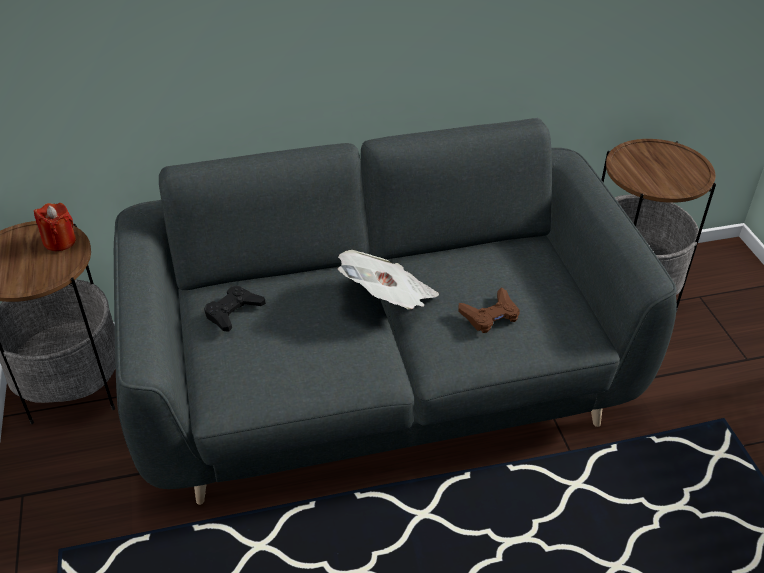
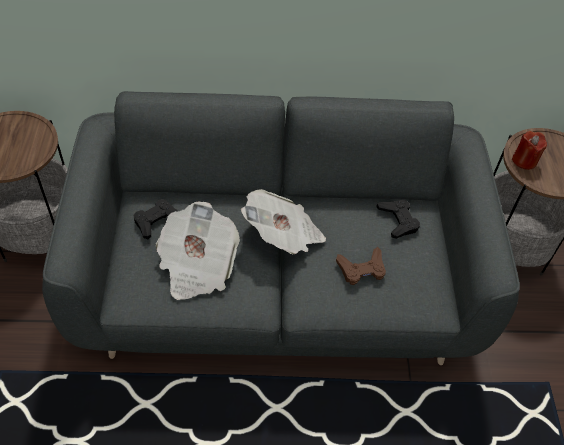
camera: 10 degrees right, 10 degrees up
red candle [34,203,76,251] -> red candle moved to [512,131,547,170]
none -> newspaper [156,202,240,300]
none -> black game controller [376,200,420,239]

